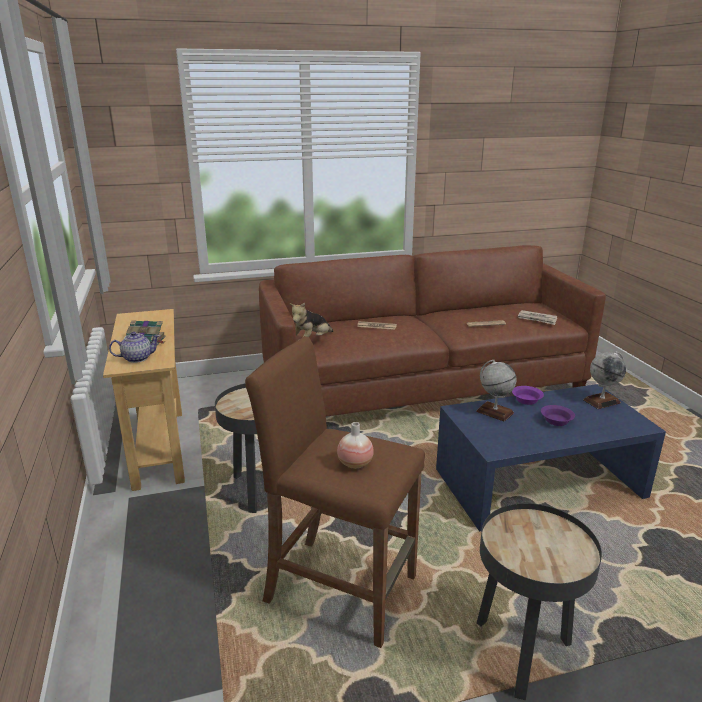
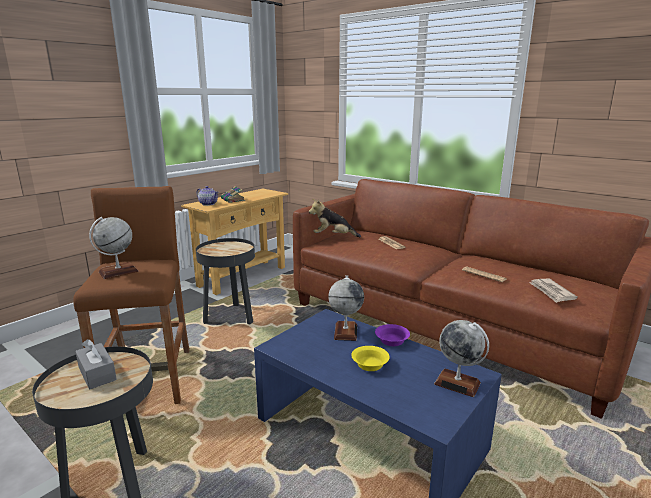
camera: 55 degrees right, 5 degrees down
vase [337,422,374,469] -> globe [89,217,139,279]
purple bowl [541,405,575,426] -> yellow bowl [351,346,390,371]
none -> grey tissue box [75,339,117,389]

